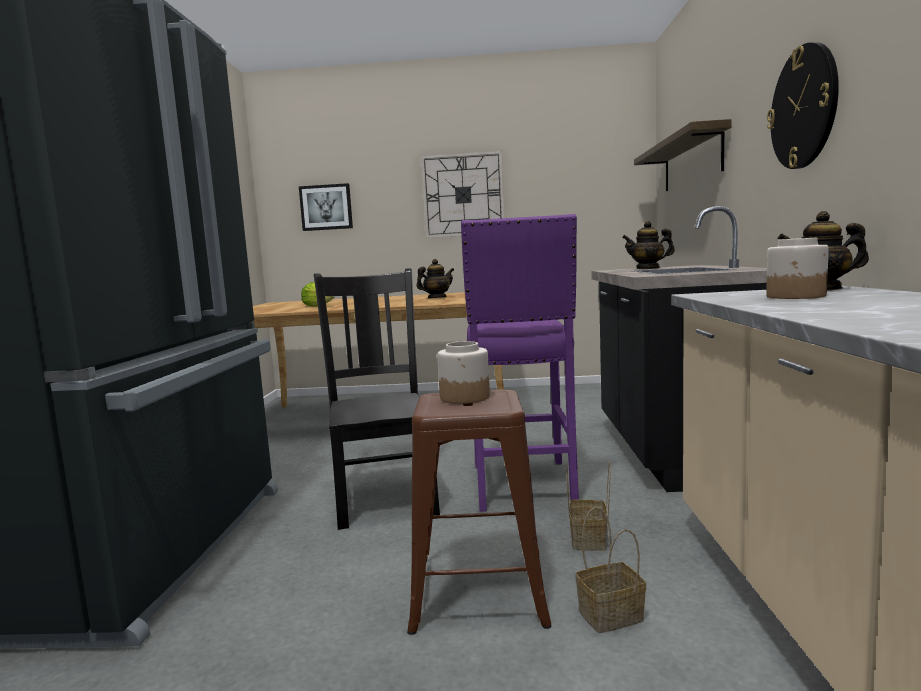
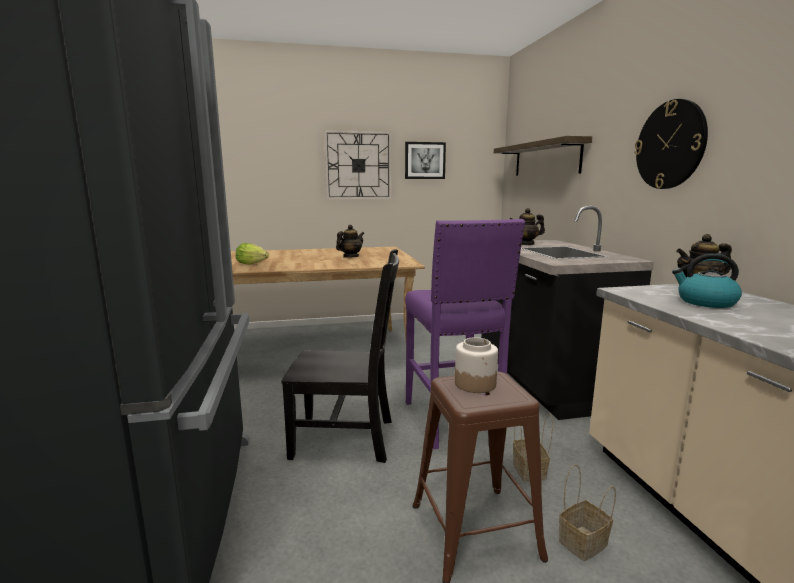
camera: 15 degrees left, 5 degrees up
picture [299,183,353,231] -> picture moved to [405,142,446,179]
black chair [314,268,440,530] -> black chair turned 120 degrees clockwise [281,249,399,463]
jar [766,238,829,299] -> kettle [672,253,742,308]

